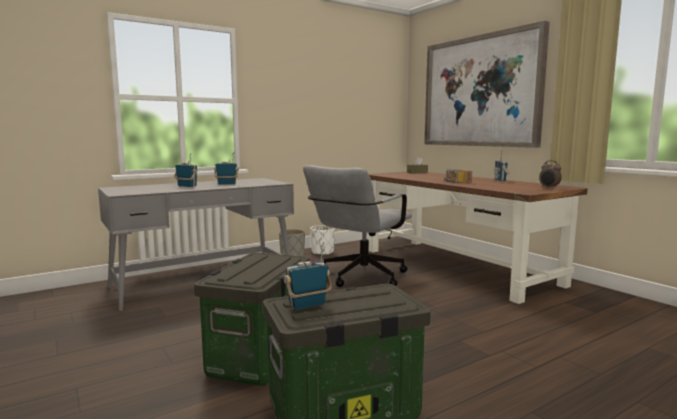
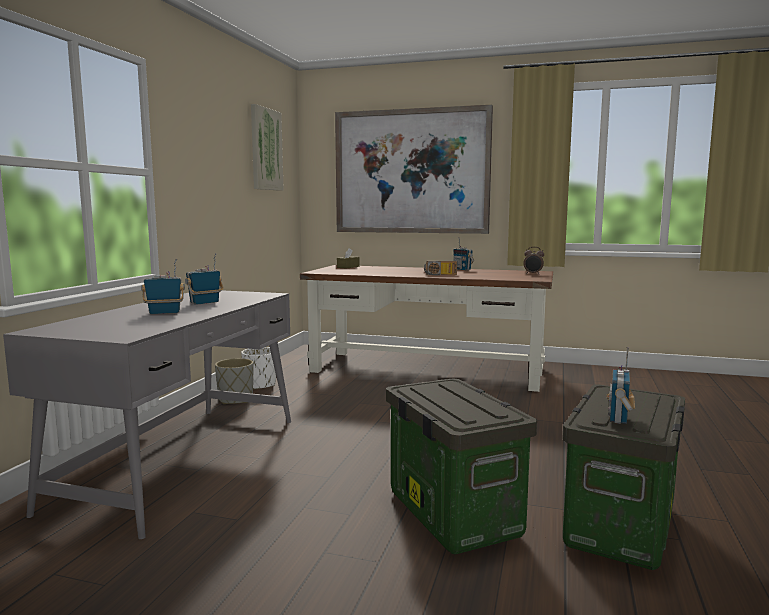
camera: 40 degrees left, 0 degrees up
grey office chair [303,165,412,287] -> none
none -> picture [251,104,284,191]

